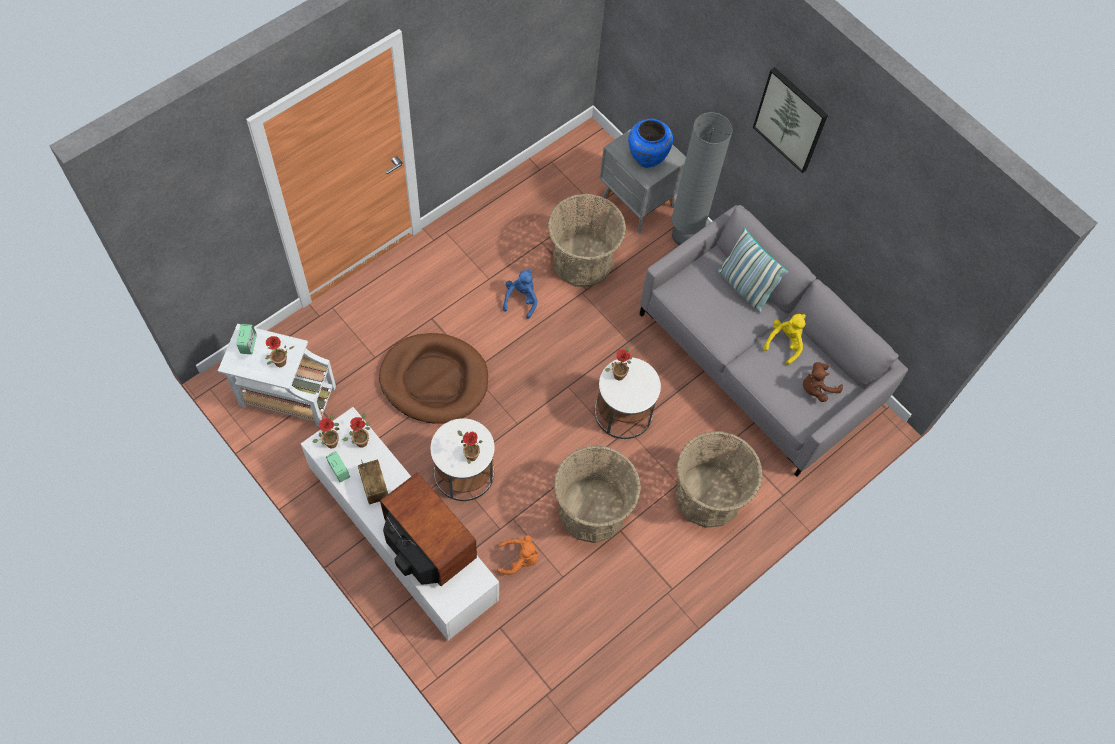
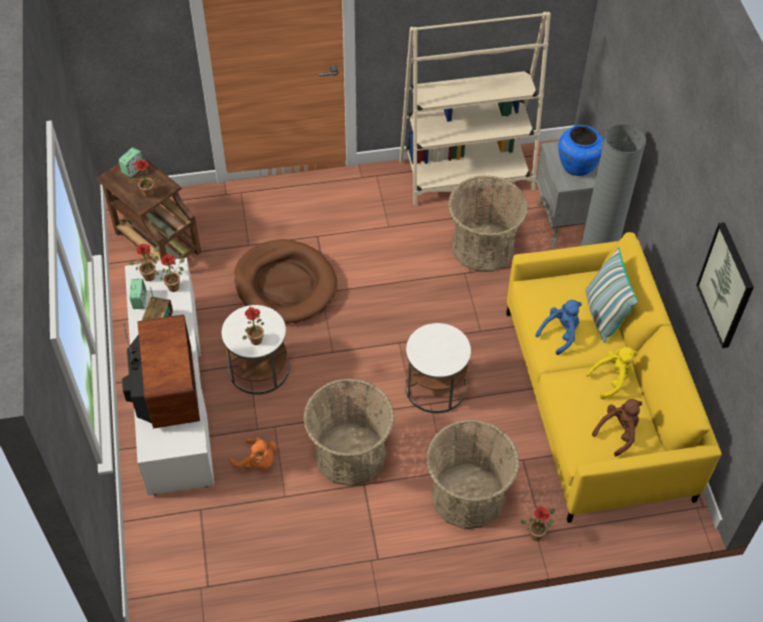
camera: 35 degrees right, 10 degrees down
white side table [218,324,336,426] -> brown side table [96,157,201,261]
blue plush toy [503,270,537,319] -> blue plush toy moved to [535,300,582,355]
potted plant [605,346,632,380] -> potted plant moved to [521,506,555,541]
grey sofa [640,205,908,477] -> yellow sofa [506,232,722,523]
picture [753,67,828,173] -> picture moved to [696,223,754,348]
brown plush toy [803,362,843,402] -> brown plush toy turned 135 degrees clockwise [592,399,642,456]
none -> beige bookcase [400,12,551,206]

